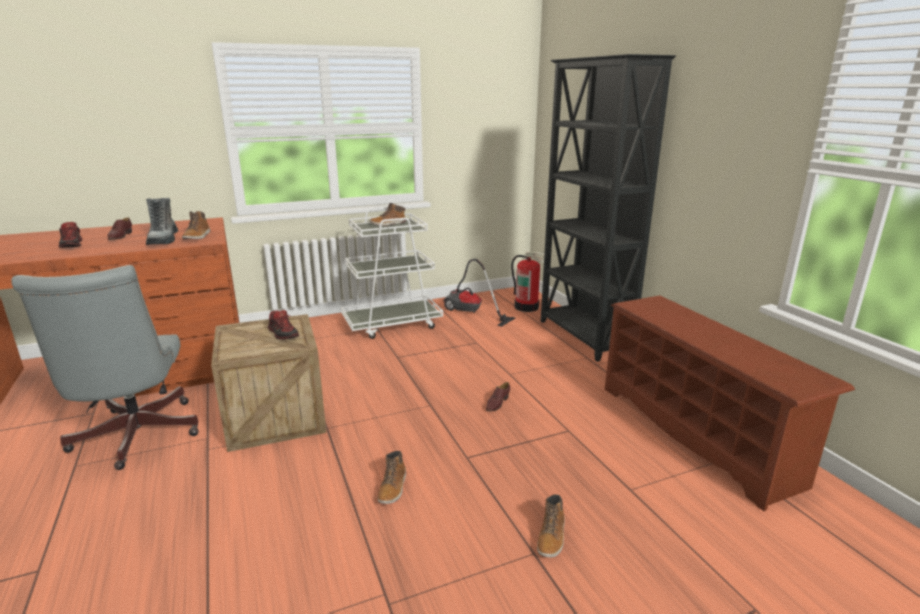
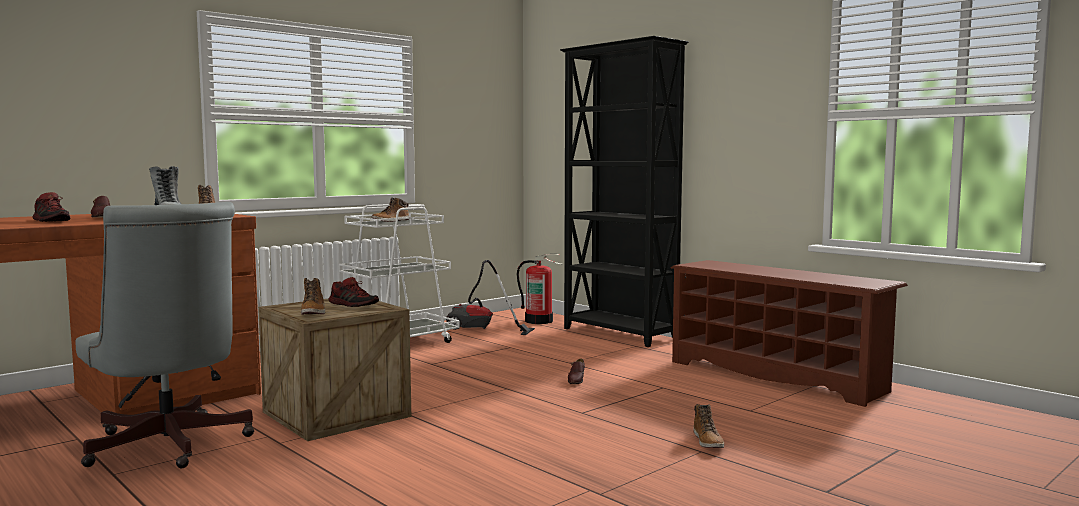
camera: 20 degrees left, 15 degrees down
boot [378,451,406,504] -> boot moved to [301,278,325,315]

